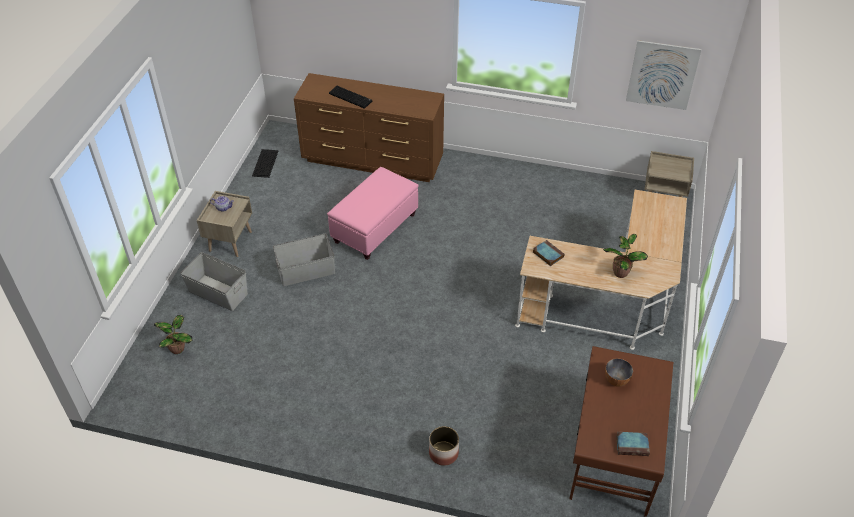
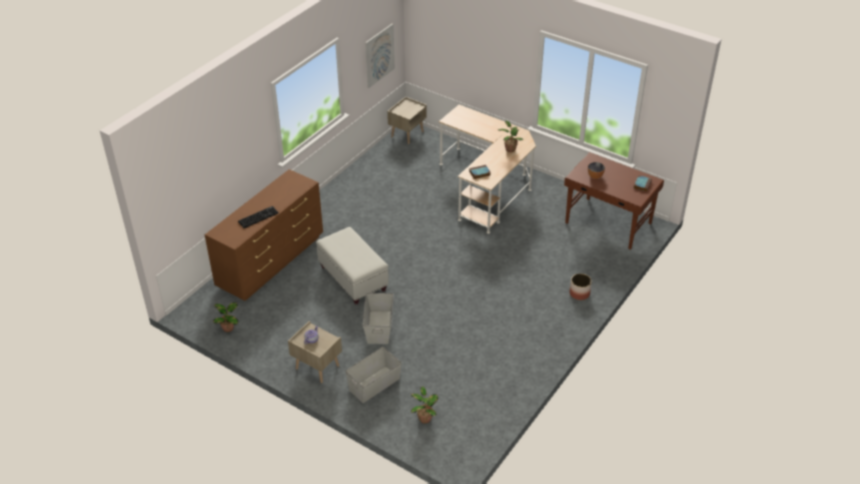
camera: 70 degrees left, 5 degrees down
keyboard [252,149,279,178] -> potted plant [213,302,239,332]
pink ottoman [327,167,419,260] -> white ottoman [316,227,389,304]

